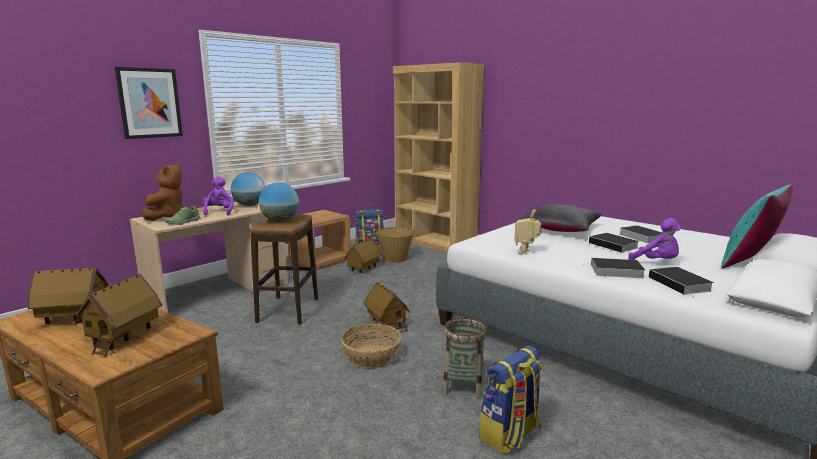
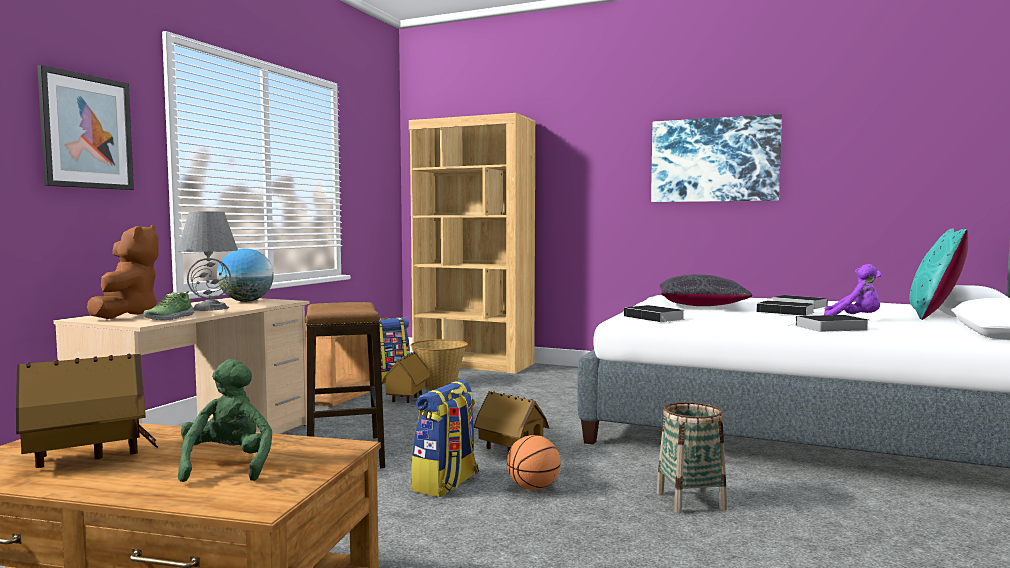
camera: 20 degrees left, 10 degrees down
toy house [75,274,162,358] -> green plush toy [178,359,272,482]
purple plush toy [203,176,234,216] -> grey table lamp [177,211,238,311]
globe [259,183,299,222] -> none
basket [341,323,401,368] -> basketball [507,435,561,490]
backpack [479,346,543,454] -> backpack moved to [411,380,479,497]
toy robot [514,209,541,255] -> none
book [649,267,714,297] -> book moved to [624,305,685,323]
none -> picture [651,114,782,202]

